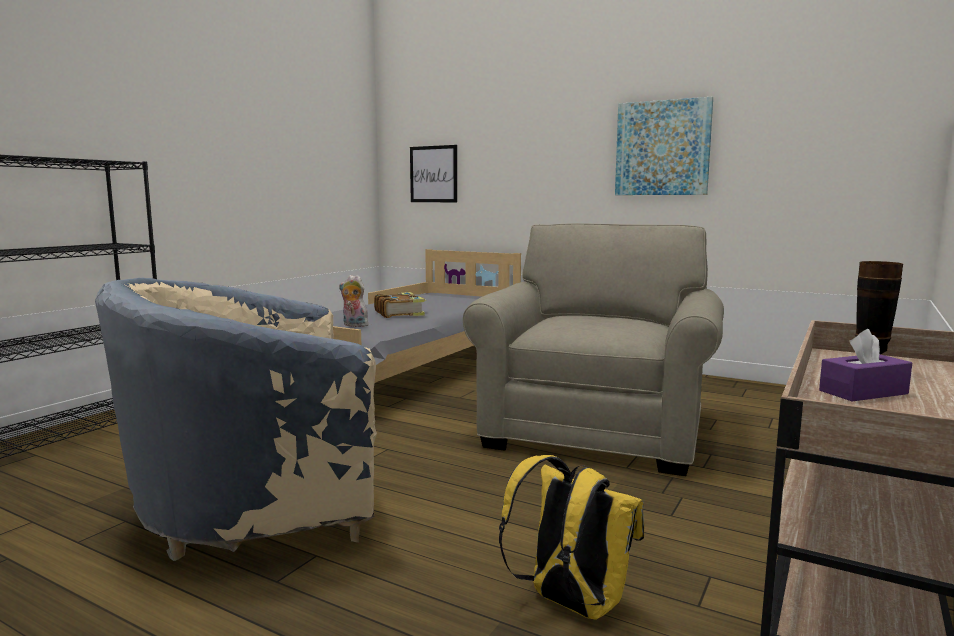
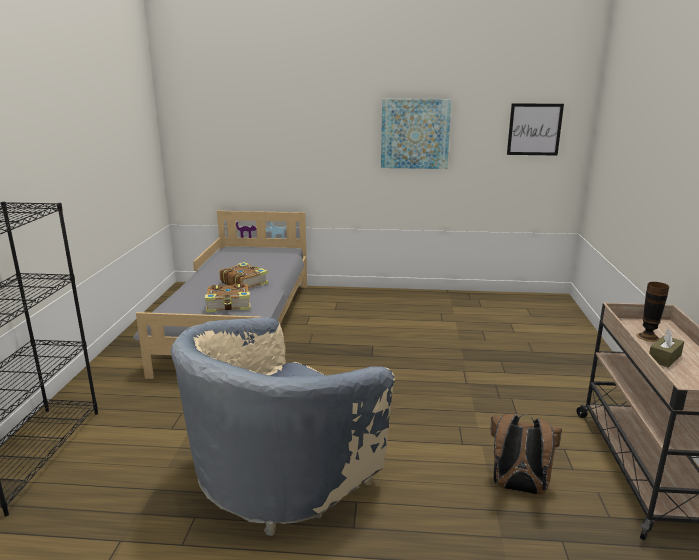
camera: 25 degrees left, 10 degrees up
plush toy [339,275,369,327] -> book [205,283,251,313]
picture [410,145,457,202] -> picture moved to [507,103,564,156]
beige armchair [463,223,724,476] -> none
yellow backpack [499,455,644,620] -> brown backpack [491,414,562,495]
purple tissue box [819,329,912,401] -> brown tissue box [649,329,684,368]

